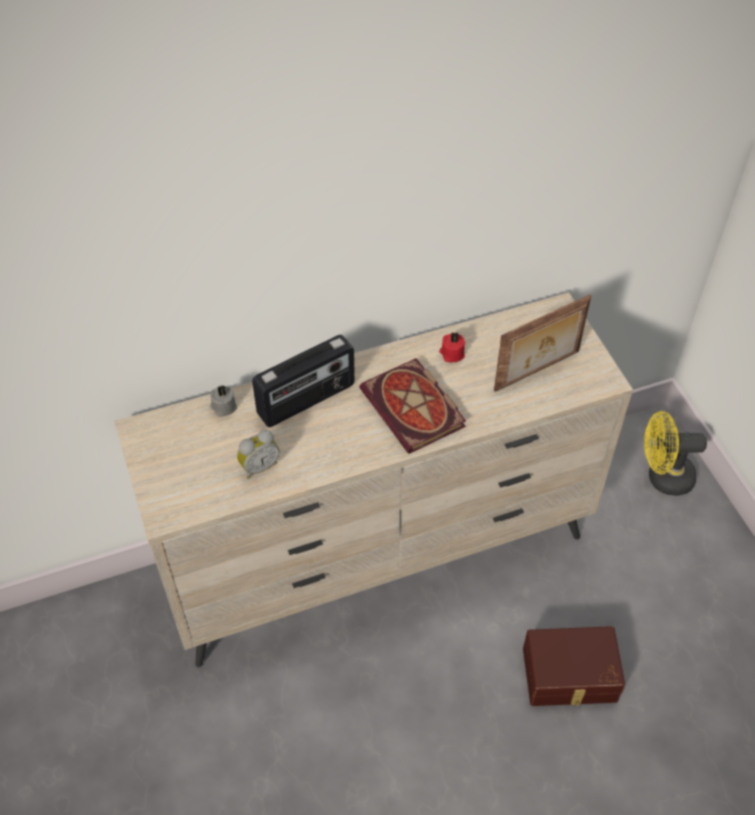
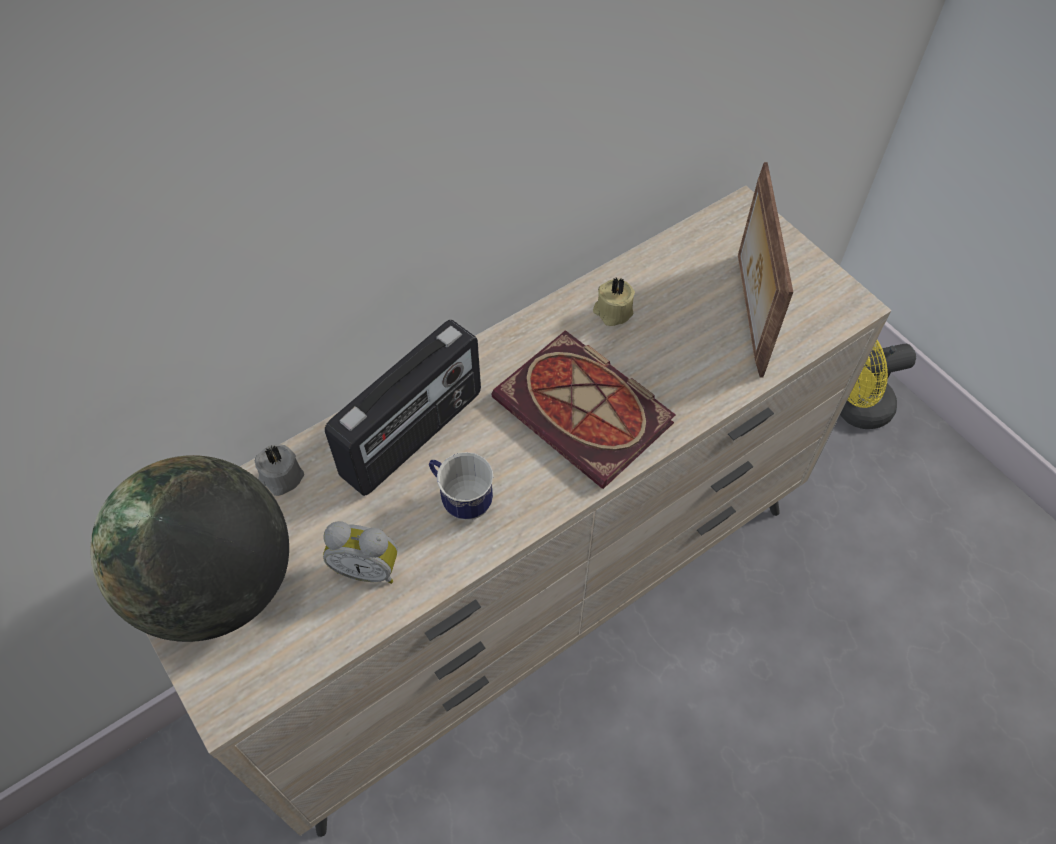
camera: 15 degrees left, 5 degrees up
alarm clock [237,430,279,478] -> alarm clock turned 60 degrees clockwise [323,521,397,584]
red candle [439,332,465,362] -> beige candle [593,277,635,326]
picture frame [494,294,591,392] -> picture frame turned 135 degrees clockwise [738,162,793,378]
brown storage box [523,626,625,706] -> none
none -> globe [91,455,289,642]
none -> mug [429,452,493,520]

